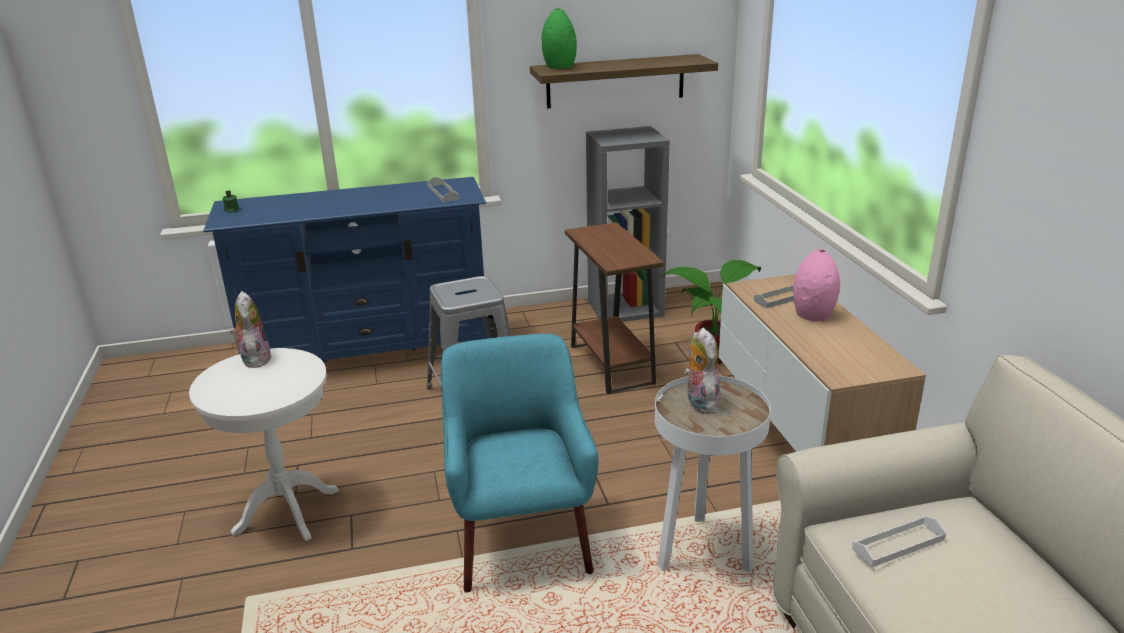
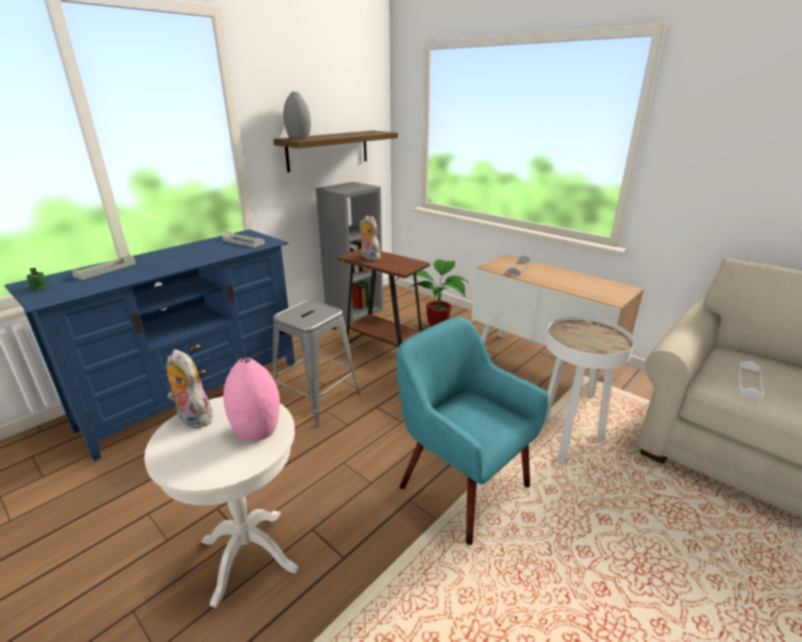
camera: 35 degrees left, 0 degrees up
green vase [541,9,577,69] -> grey vase [283,91,311,139]
plush toy [684,328,721,414] -> plush toy moved to [359,216,380,260]
pink vase [793,249,840,321] -> pink vase moved to [223,358,280,442]
none -> grey tray [72,254,136,280]

